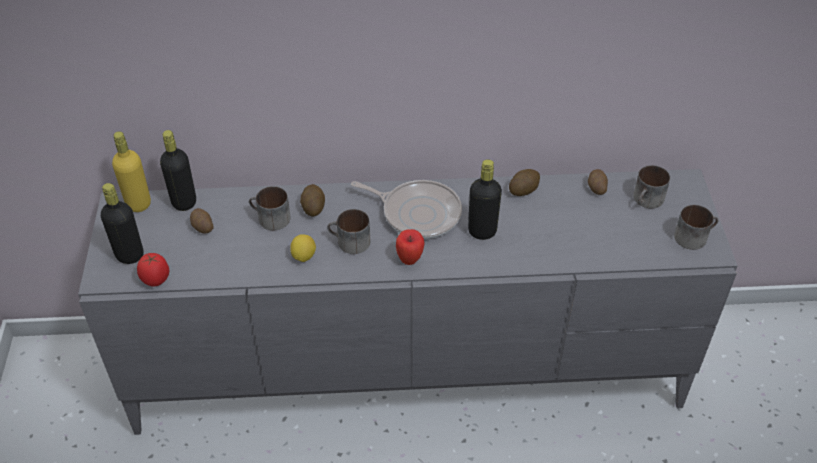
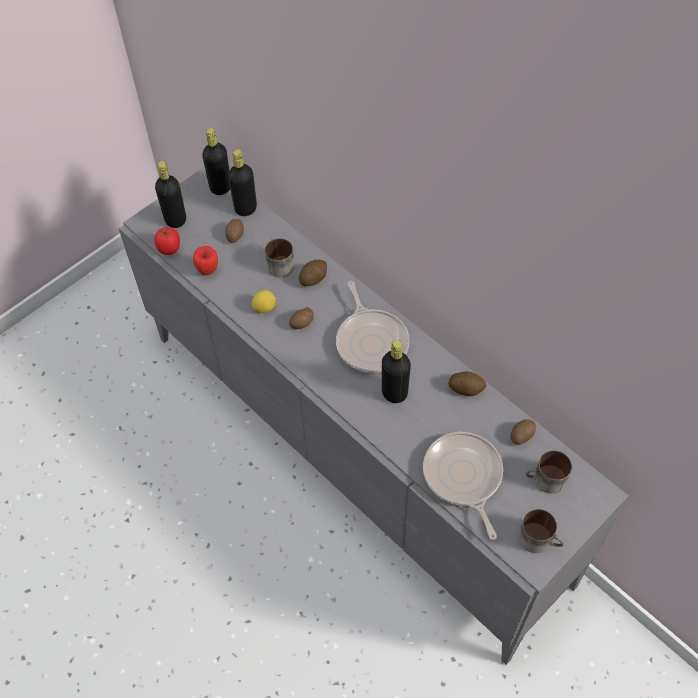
camera: 50 degrees right, 10 degrees up
yellow bottle [112,131,151,212] -> black bottle [202,128,230,195]
mug [327,209,370,254] -> potato [289,307,314,329]
apple [396,229,425,265] -> apple moved to [193,246,218,275]
none -> frying pan [423,432,503,540]

